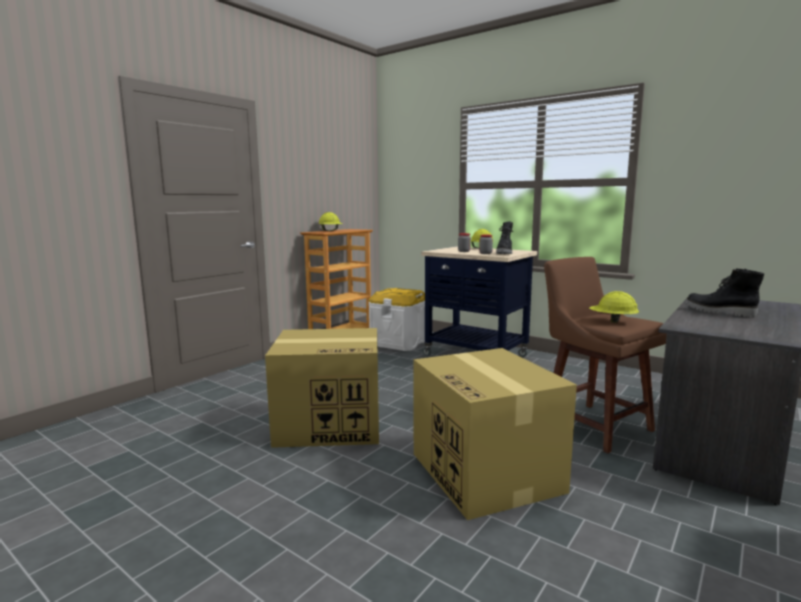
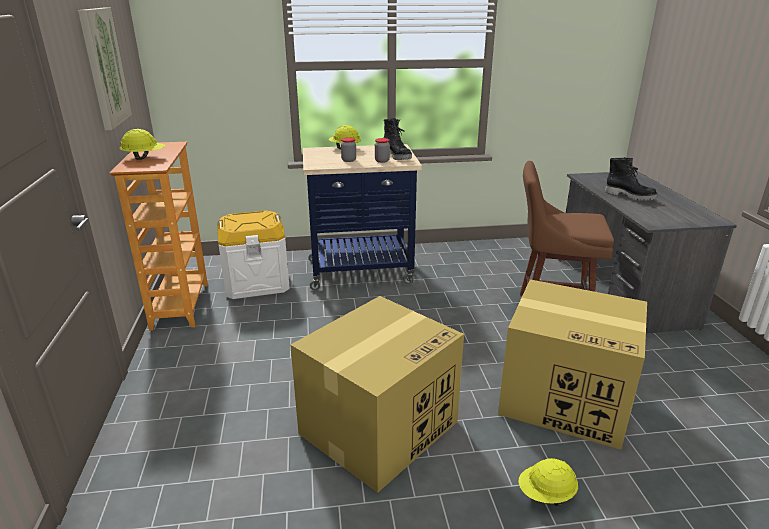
camera: 45 degrees left, 15 degrees up
yellow hard hat [589,291,639,323] -> yellow hard hat moved to [519,458,578,506]
black boot [684,268,764,317] -> black boot turned 135 degrees counterclockwise [605,157,657,201]
none -> picture [78,8,132,130]

